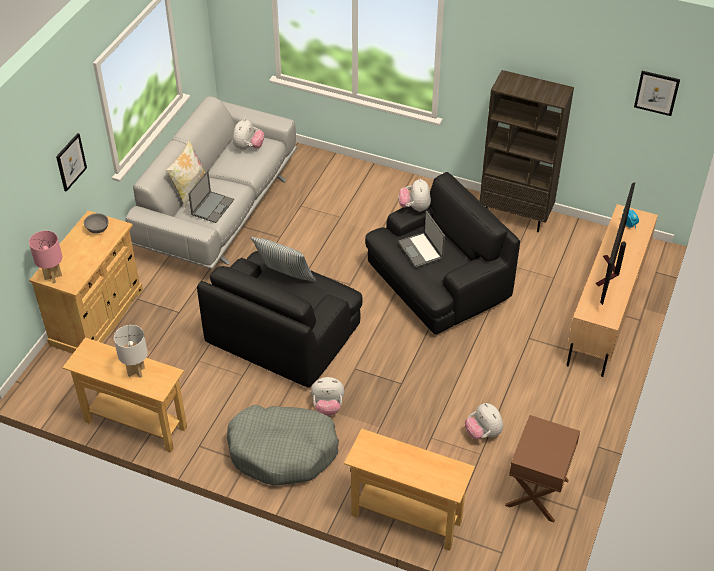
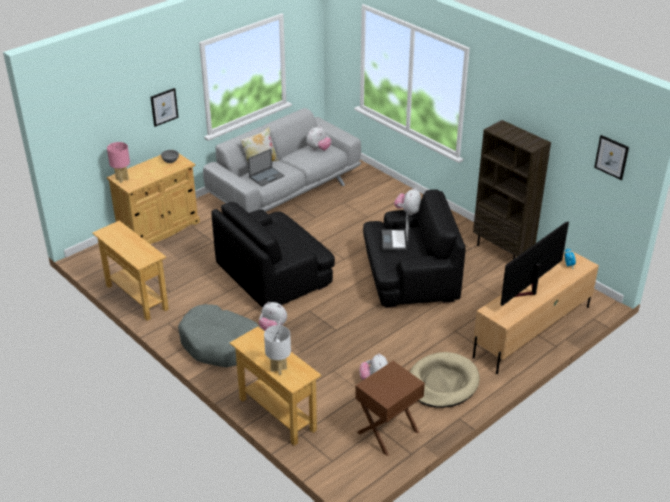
camera: 25 degrees right, 10 degrees down
white table lamp [114,325,148,378] -> white table lamp moved to [264,325,291,375]
pillow [250,237,316,281] -> none
none -> beige dog bed [410,352,480,408]

